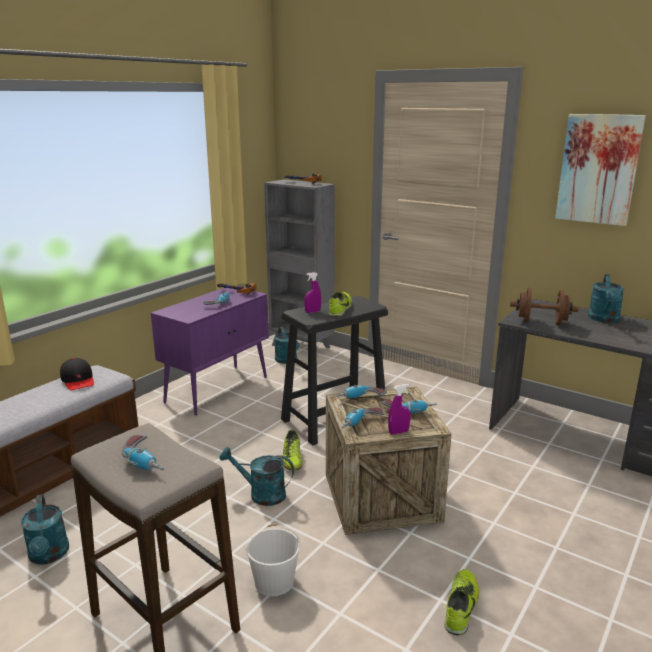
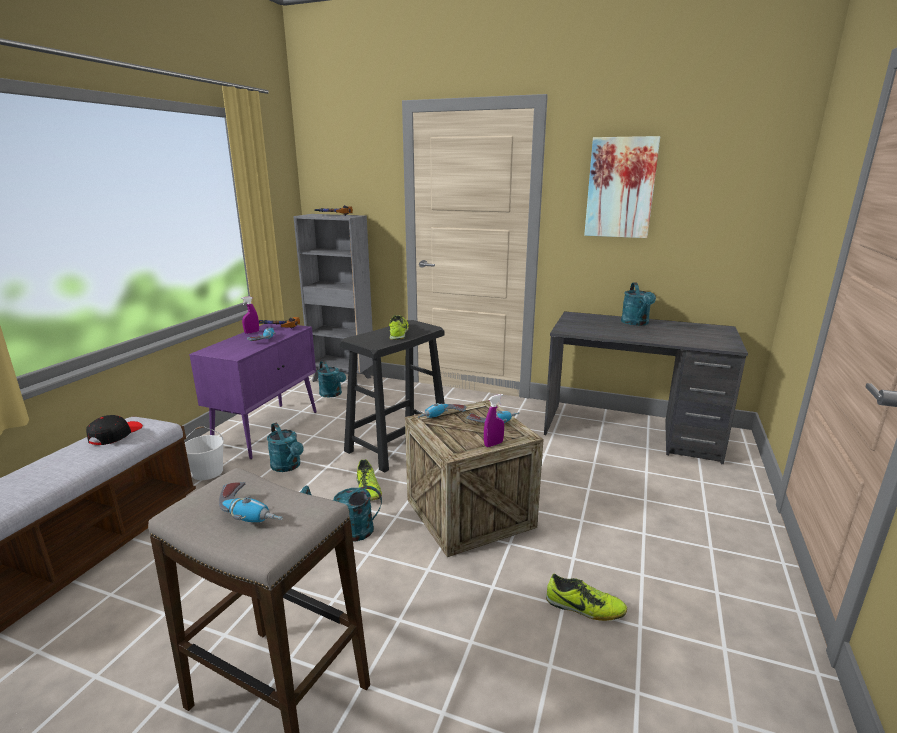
camera: 15 degrees left, 0 degrees up
turquoise watering can [21,494,69,564] -> turquoise watering can moved to [267,423,304,472]
black cap [60,358,94,391] -> black cap turned 120 degrees counterclockwise [86,415,143,445]
white bucket [246,524,300,596] -> white bucket moved to [185,427,224,480]
purple spray bottle [304,272,321,313] -> purple spray bottle moved to [241,296,259,334]
power drill [342,408,384,428] -> none
shoe [444,569,479,635] -> shoe turned 105 degrees clockwise [546,574,627,621]
brown dumbbell [510,288,579,325] -> none

